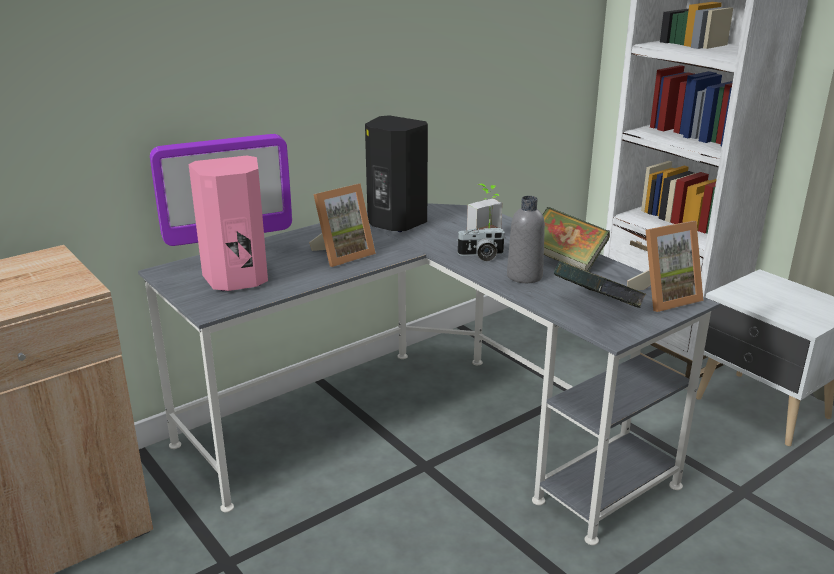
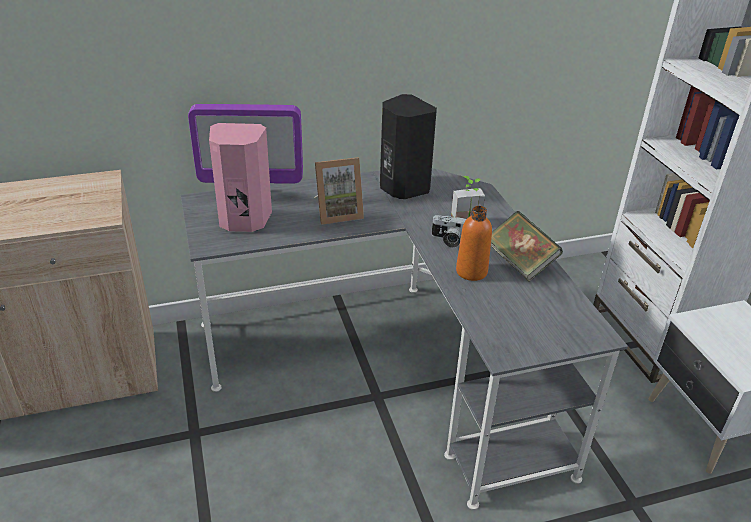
camera: 20 degrees right, 10 degrees up
grey bottle [507,196,545,283] -> orange bottle [456,206,492,281]
book [554,261,646,308] -> none
picture frame [627,221,704,312] -> none

